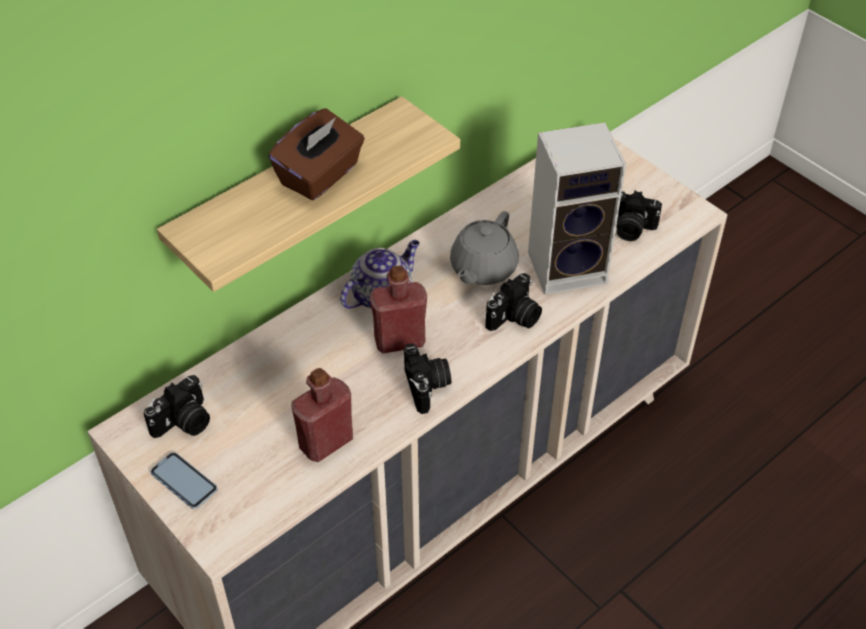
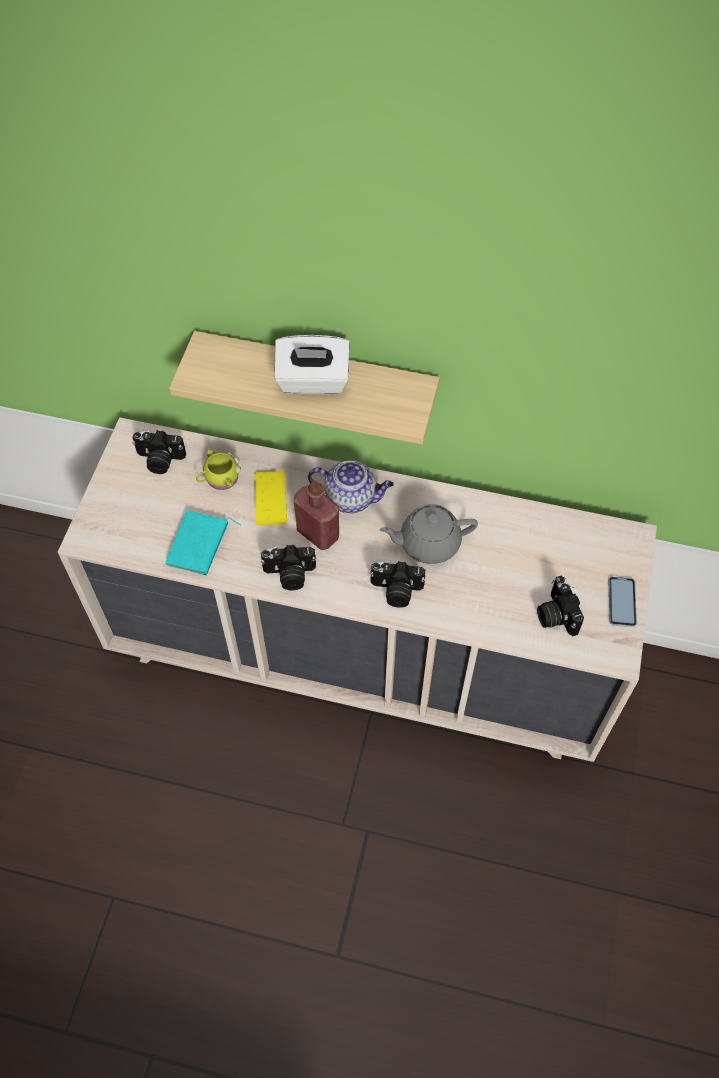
camera: 55 degrees right, 10 degrees up
phone [150,452,218,509] -> phone moved to [609,577,637,627]
brown tissue box [268,108,365,200] -> white tissue box [274,335,350,394]
red bottle [291,368,353,462] -> turquoise book [165,510,241,576]
camera [404,343,451,414] -> camera turned 45 degrees clockwise [261,545,316,590]
speaker [528,123,626,295] -> none
none -> yellow mug [196,450,241,490]
none -> yellow game controller [255,471,287,526]

